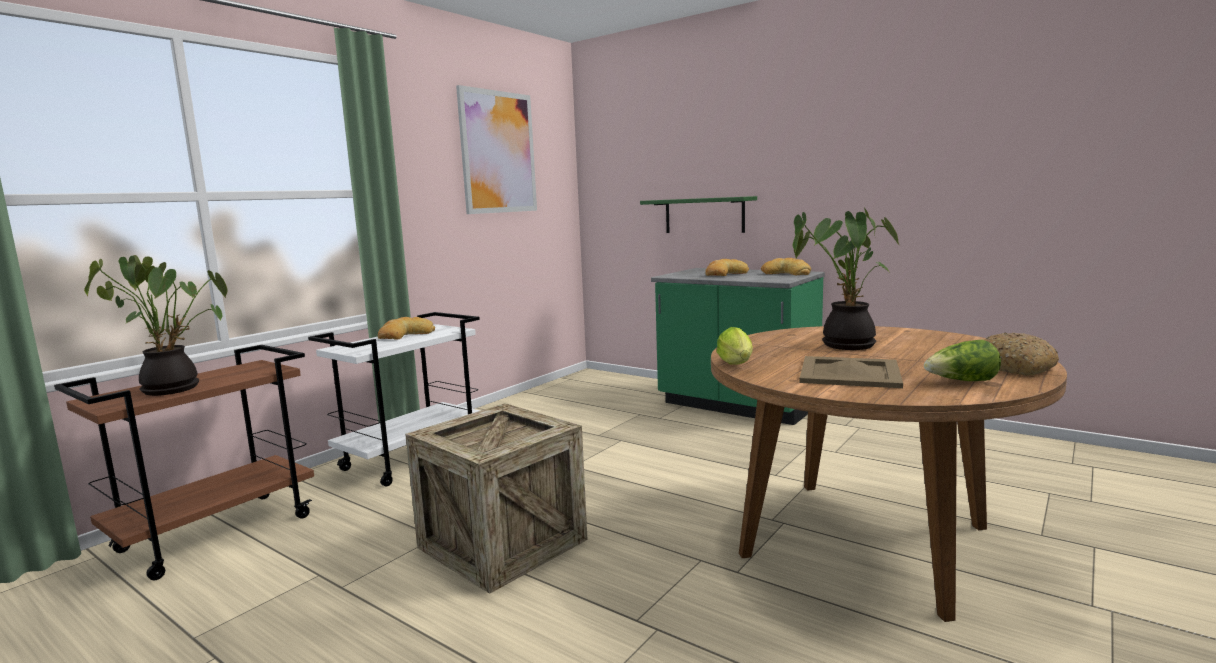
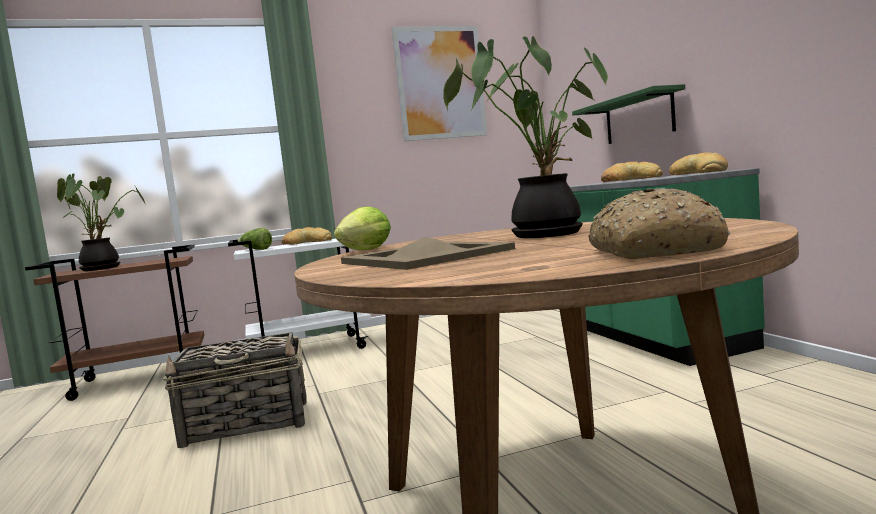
camera: 35 degrees right, 5 degrees down
crate [405,403,588,594] -> basket [163,332,307,448]
lettuce [924,340,1001,381] -> lettuce moved to [237,228,272,250]

